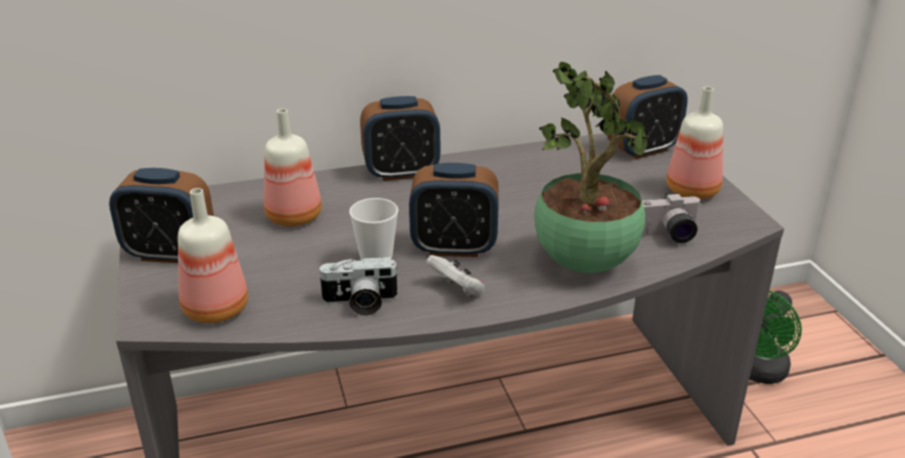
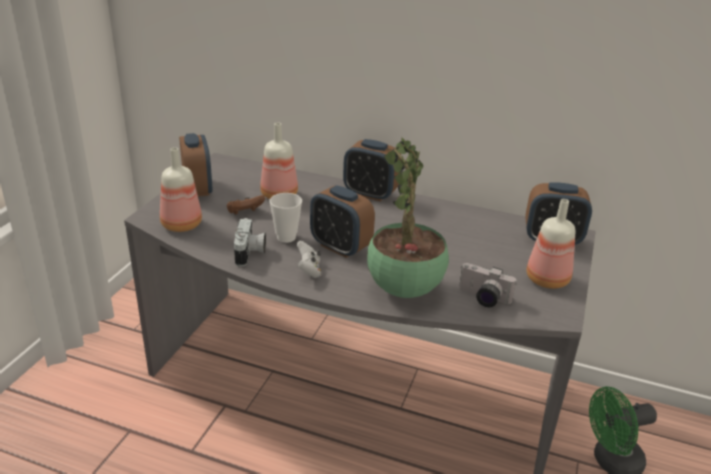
camera: 35 degrees right, 0 degrees up
alarm clock [109,168,214,263] -> alarm clock turned 150 degrees counterclockwise [179,133,212,196]
camera [317,257,400,316] -> camera turned 120 degrees counterclockwise [234,218,266,267]
none -> brown game controller [227,195,265,215]

